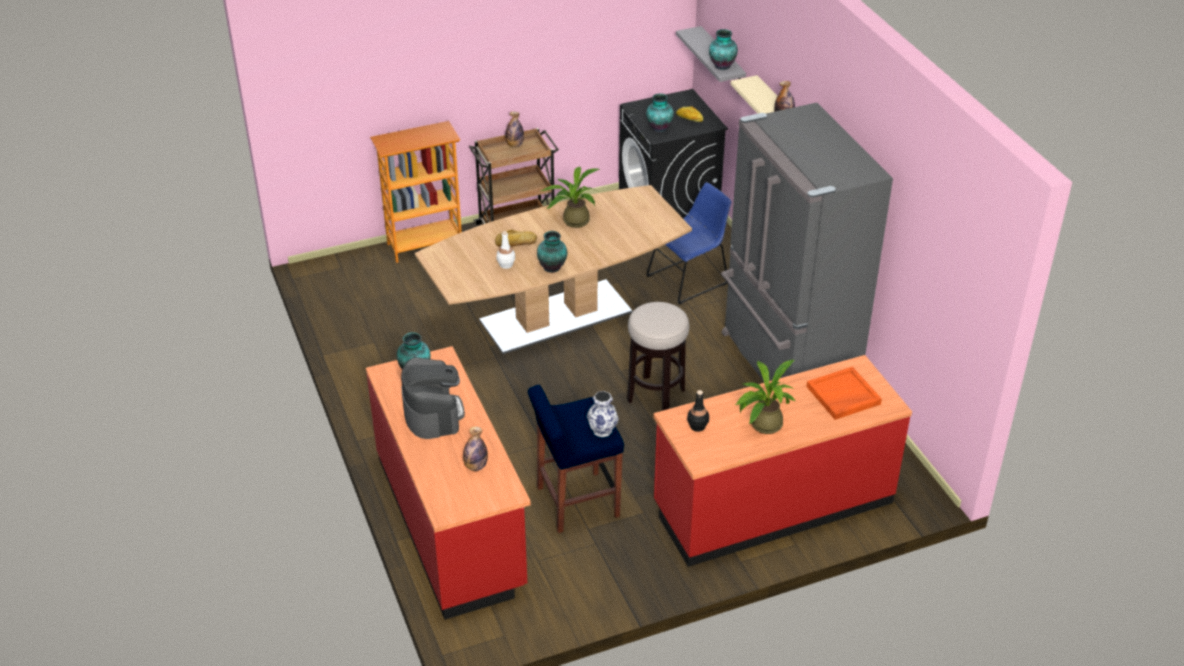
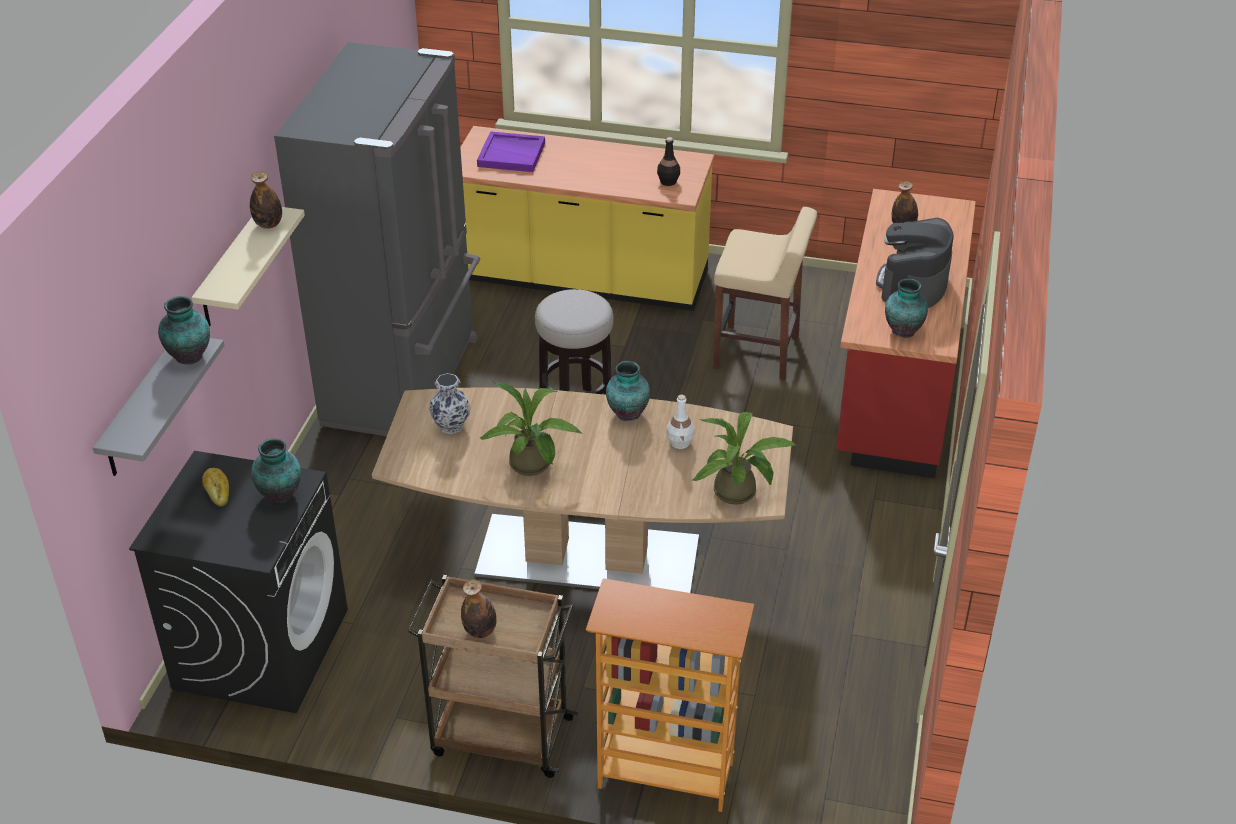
camera: 145 degrees left, 0 degrees up
bread [495,230,537,247] -> none
blue stool [528,385,624,533] -> beige stool [713,207,817,380]
vase [587,391,619,437] -> vase moved to [429,373,471,434]
blue chair [646,182,731,305] -> none
red counter [654,355,912,567] -> yellow counter [460,126,714,311]
potted plant [735,360,796,434] -> potted plant moved to [693,412,797,504]
orange tray [807,367,882,420] -> purple tray [477,131,545,172]

